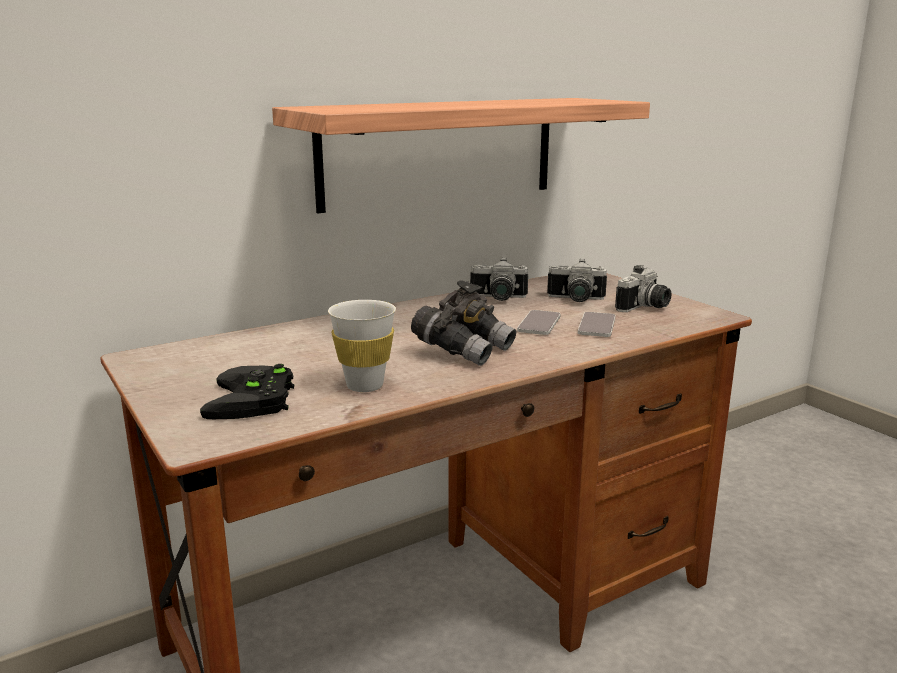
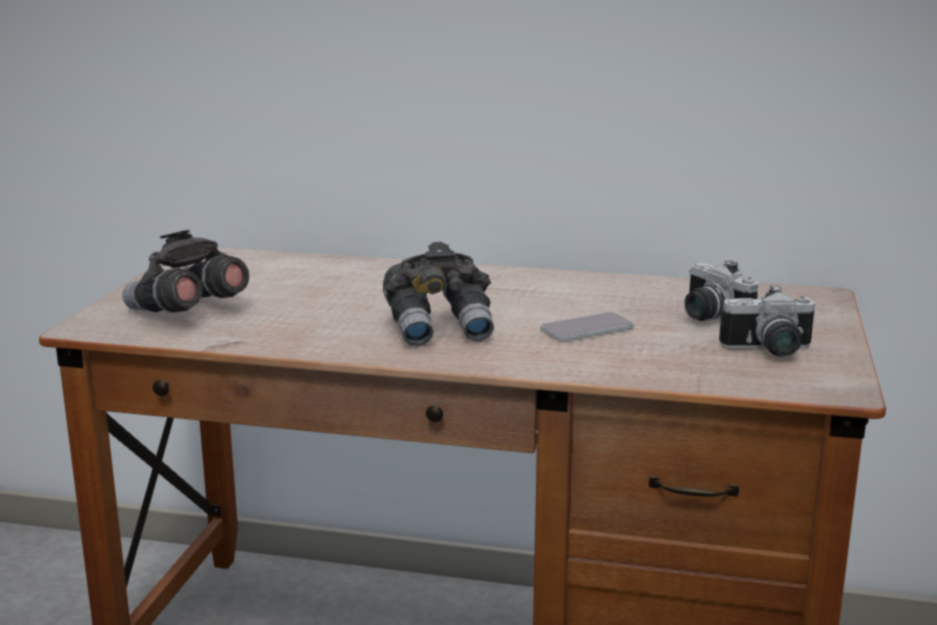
camera: 45 degrees right, 0 degrees up
black game controller [200,364,294,419] -> grey binoculars [122,230,249,312]
shelf [272,98,650,213] -> none
white cup [328,300,396,392] -> none
camera [470,257,528,301] -> none
phone [578,312,615,337] -> none

